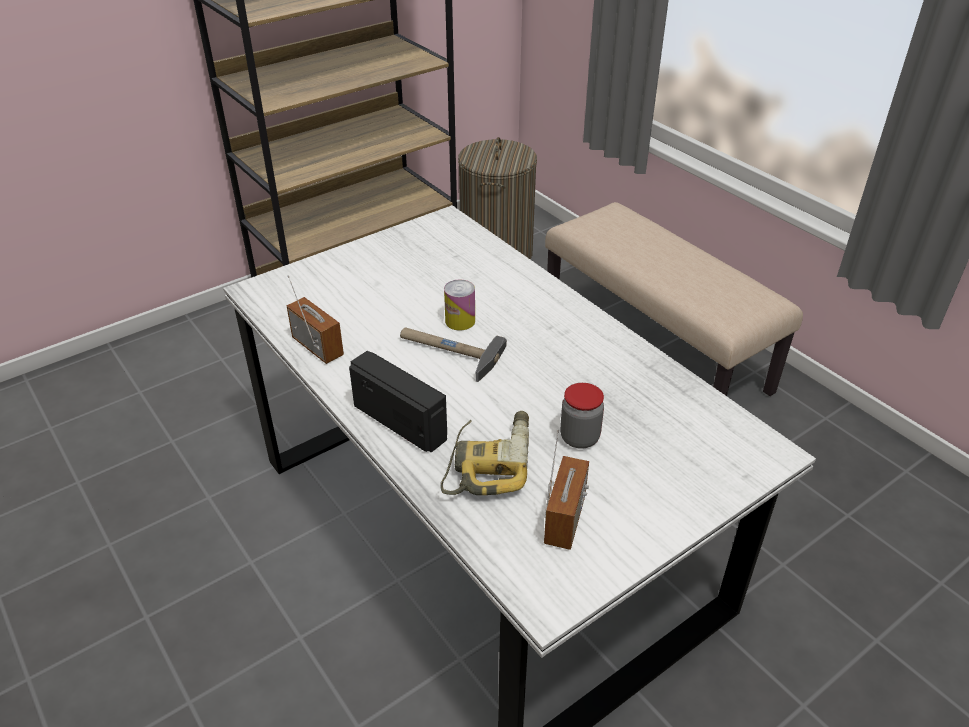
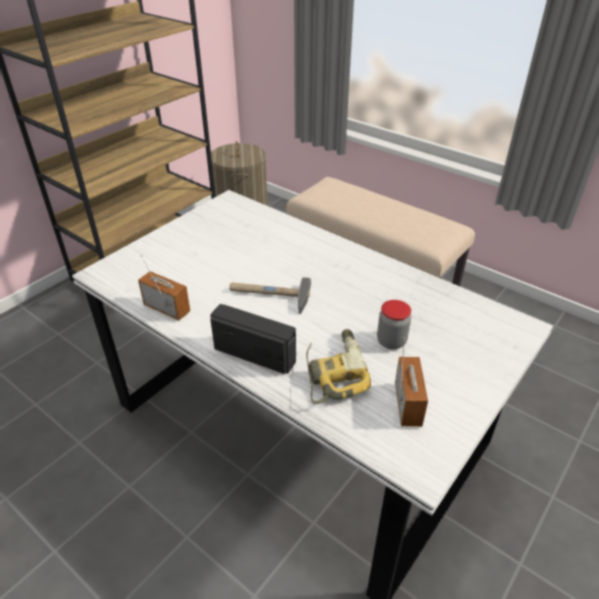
camera: 15 degrees left, 0 degrees up
can [444,279,475,330] -> none

